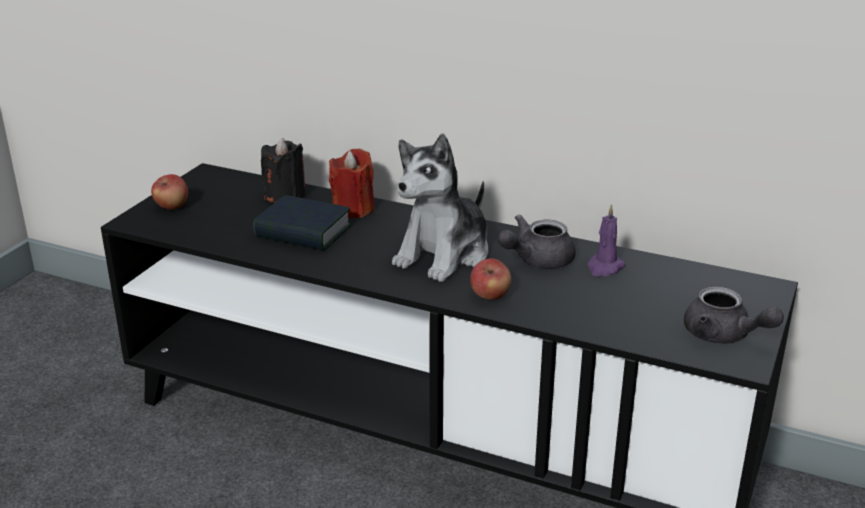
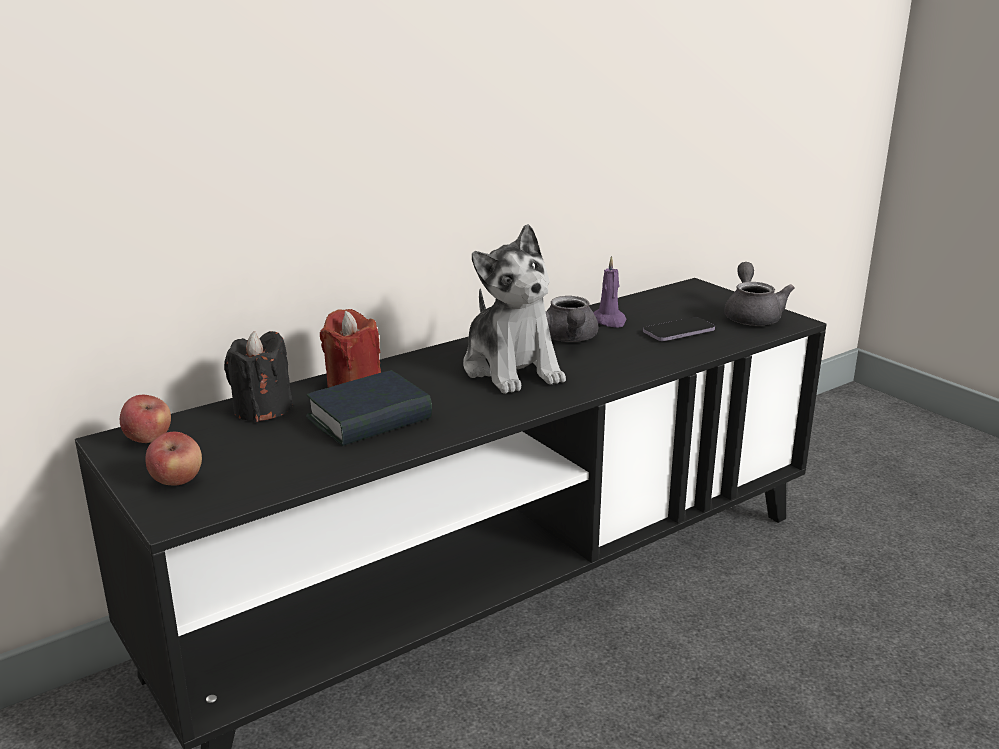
camera: 60 degrees left, 5 degrees down
apple [470,258,511,300] -> apple moved to [120,395,171,443]
grey teapot [684,286,784,344] -> grey teapot turned 75 degrees counterclockwise [724,262,794,326]
none -> phone [643,317,715,341]

